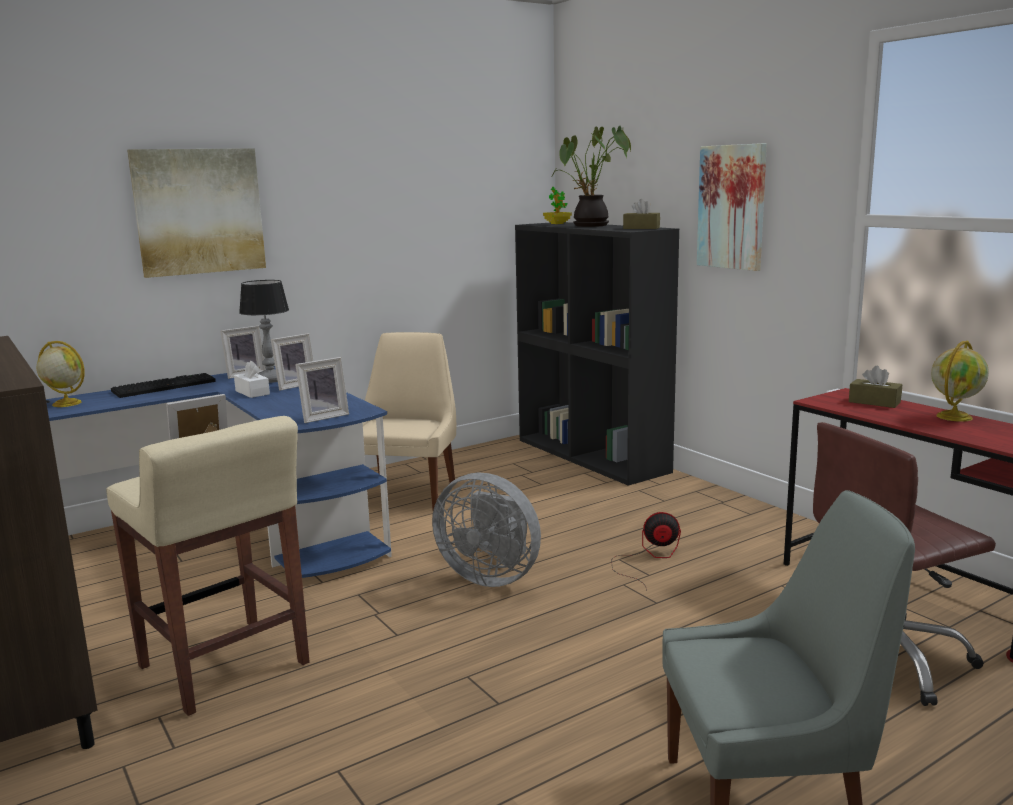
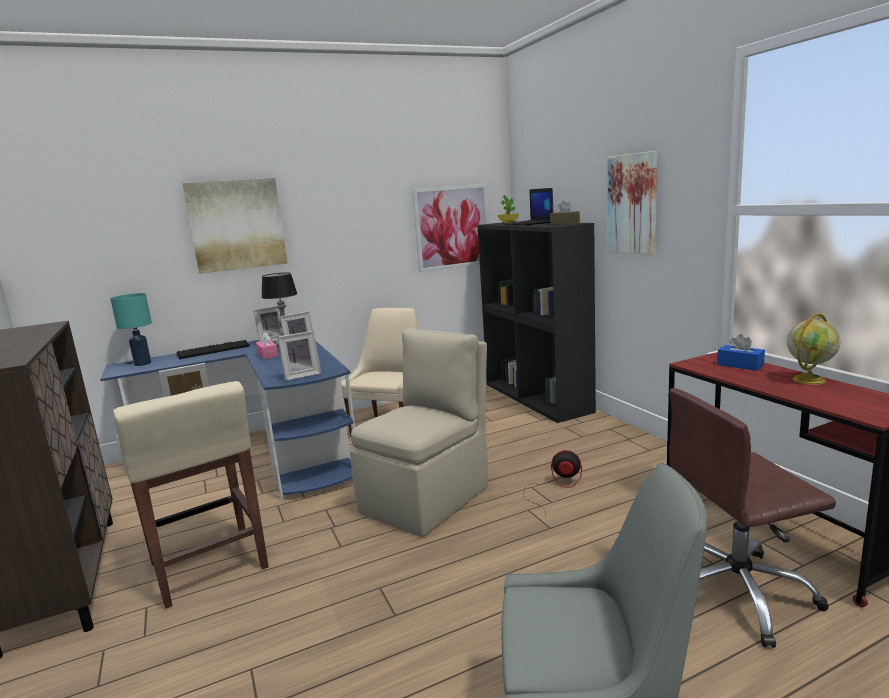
camera: 10 degrees right, 0 degrees up
globe [37,341,85,407] -> turquoise table lamp [110,293,152,366]
white tissue box [234,361,270,398] -> pink tissue box [256,332,278,359]
grey fan [432,473,541,587] -> beige chair [350,328,488,537]
potted plant [551,125,631,227] -> laptop [504,188,553,225]
brown tissue box [849,366,902,408] -> blue tissue box [717,334,765,371]
none -> picture [412,184,489,272]

